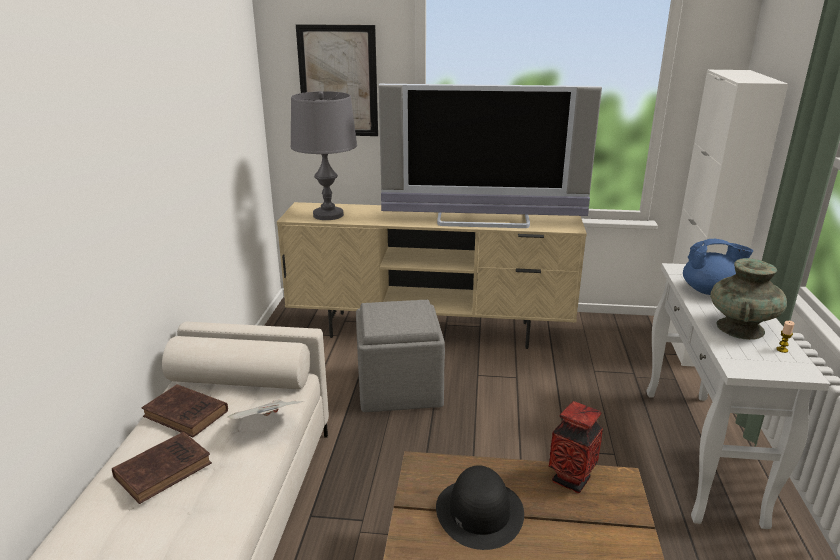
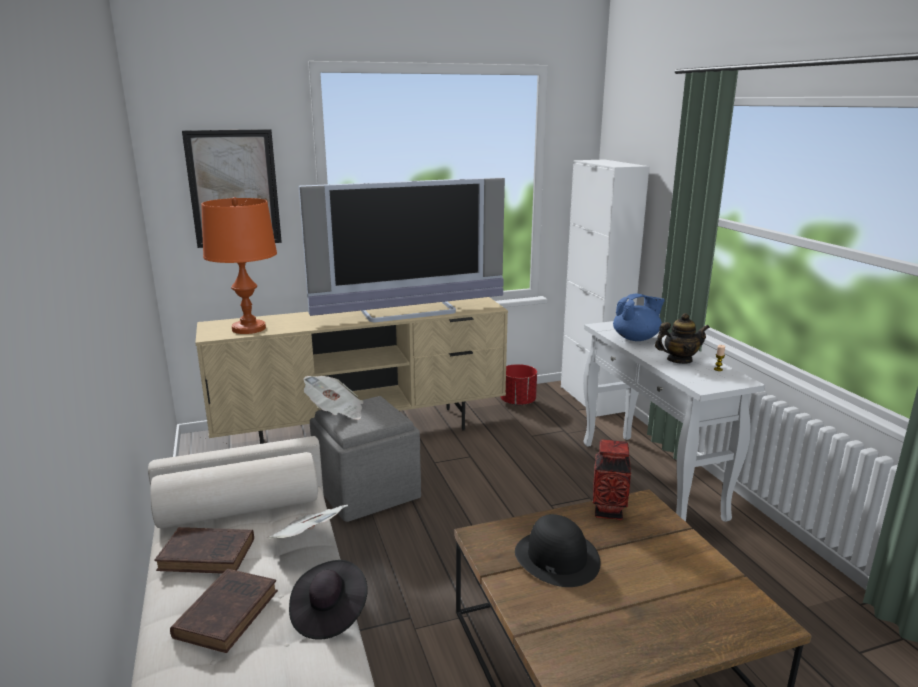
camera: 25 degrees left, 5 degrees down
grey table lamp [291,91,357,220] -> orange table lamp [201,197,277,334]
turquoise vase [710,258,787,340] -> teapot [655,313,710,364]
none -> black hat [289,560,368,640]
none -> newspaper [304,376,363,420]
none -> red planter [500,364,537,406]

